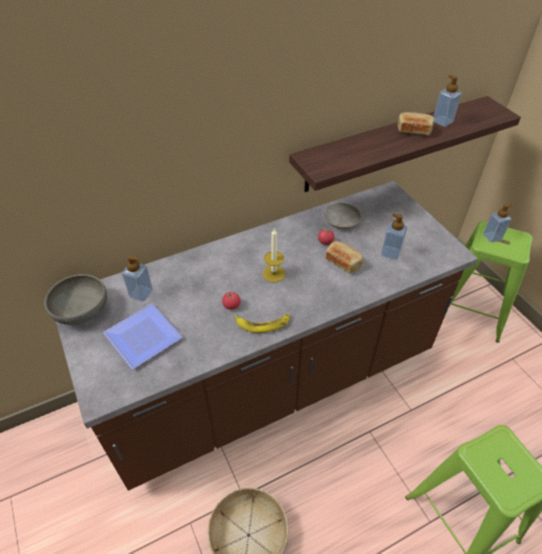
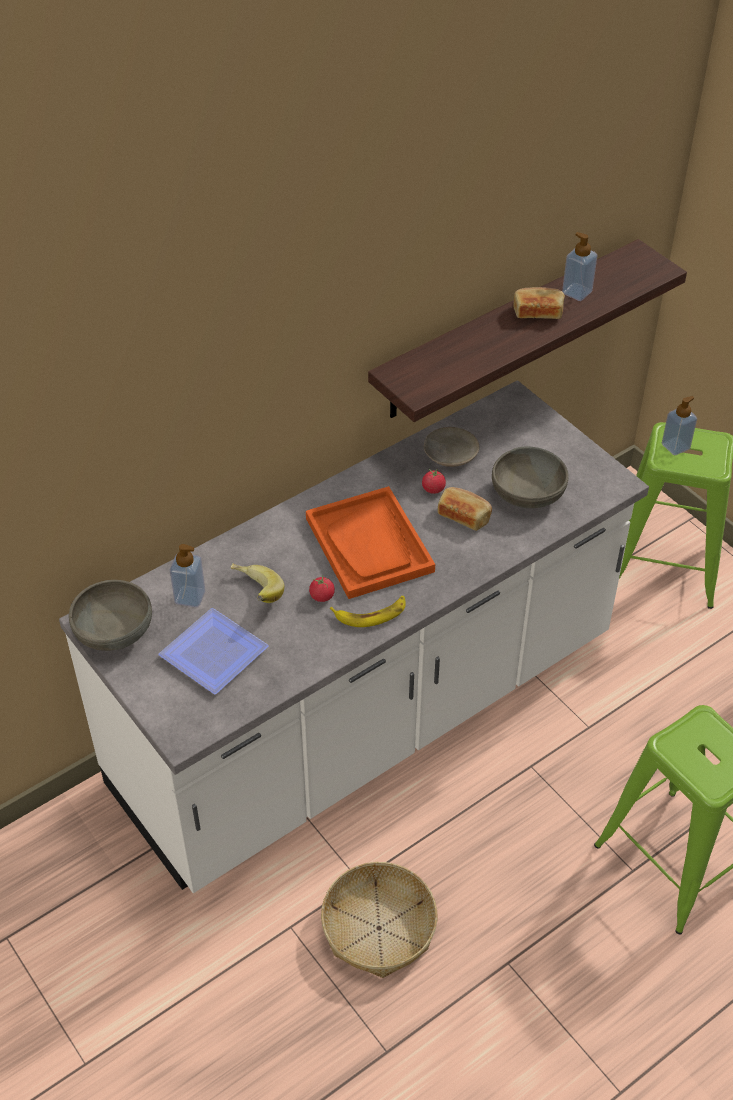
camera: 10 degrees left, 0 degrees up
brown counter [56,181,478,491] -> white counter [59,380,649,893]
candle [263,229,285,283] -> orange tray [306,486,435,599]
soap dispenser [381,214,407,260] -> grey bowl [492,446,569,508]
none -> banana [231,563,284,603]

